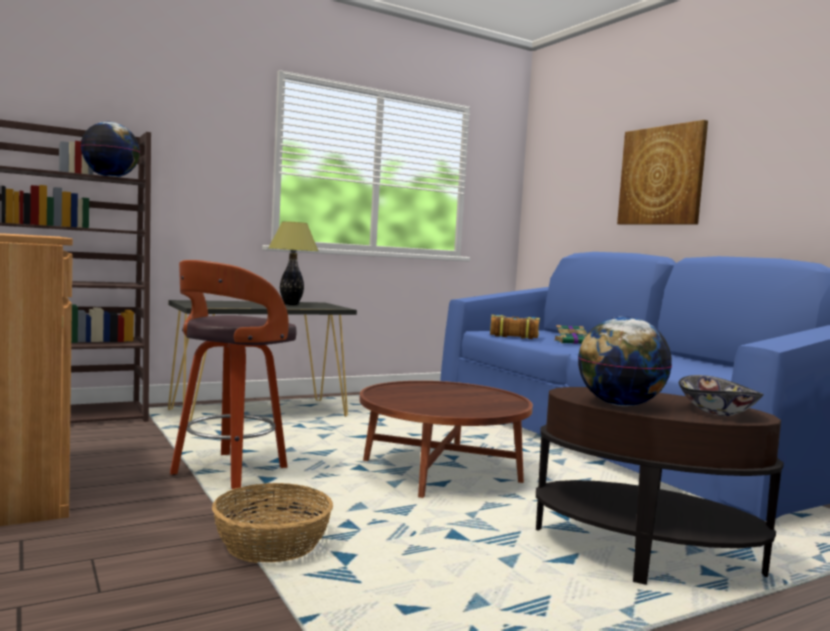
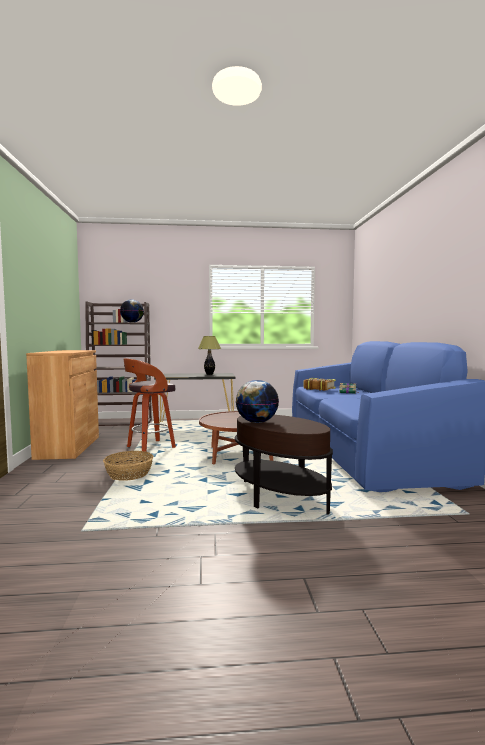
camera: 25 degrees right, 0 degrees up
picture [617,120,708,224] -> none
bowl [679,375,764,416] -> none

